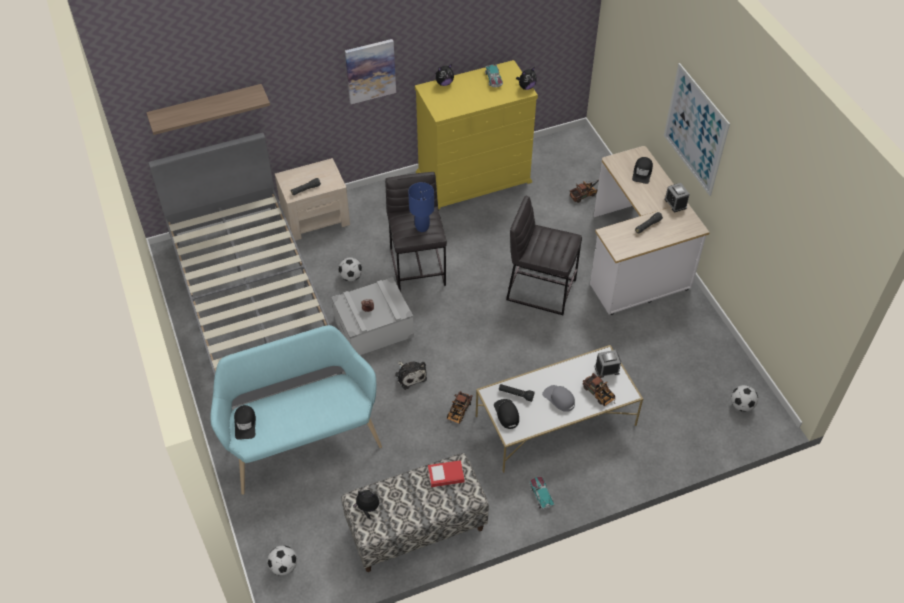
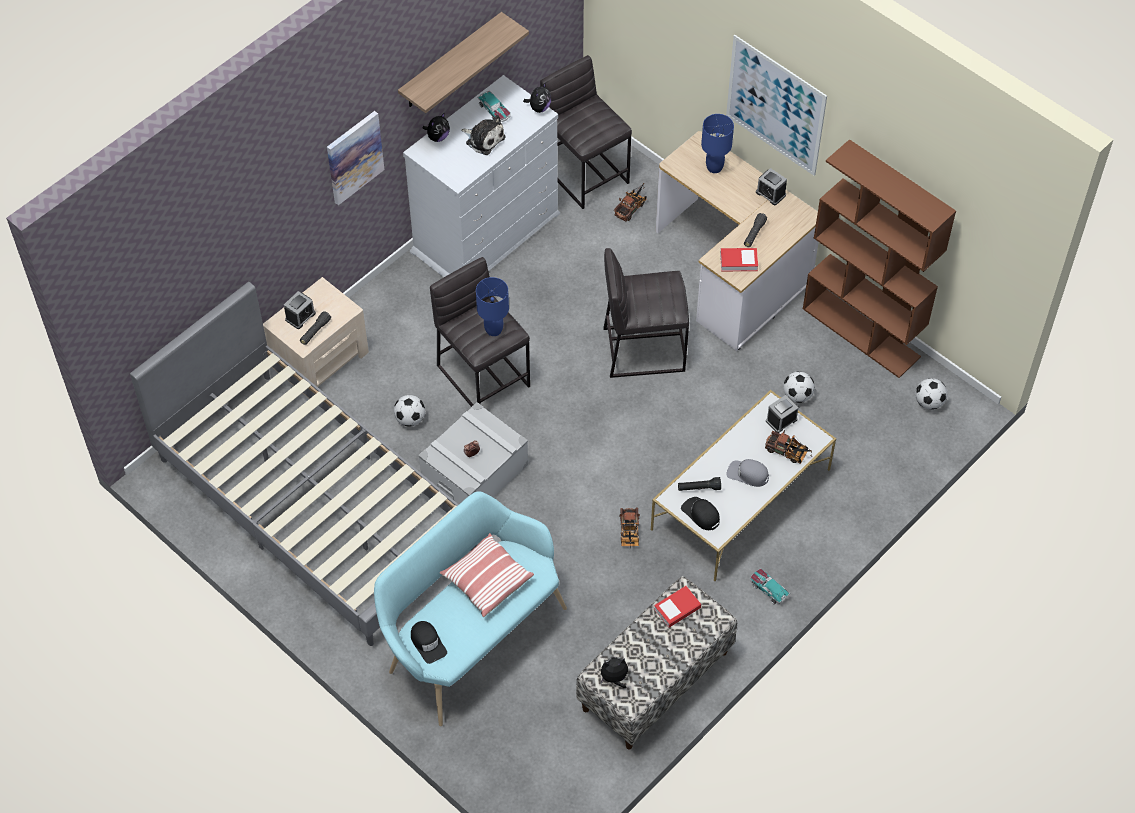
camera: 25 degrees left, 5 degrees up
shelf [146,84,270,135] -> shelf moved to [398,12,529,113]
football [267,545,297,576] -> football moved to [783,371,815,403]
plush toy [395,361,427,390] -> plush toy moved to [461,115,506,155]
yellow dresser [415,60,538,209] -> white dresser [403,75,560,277]
black cap [632,157,653,184] -> blue table lamp [701,114,734,173]
none -> alarm clock [284,291,316,329]
none -> pillow [440,533,534,617]
none -> grey stool [540,55,632,209]
none -> book [720,248,758,271]
none -> brown bookcase [803,139,956,378]

